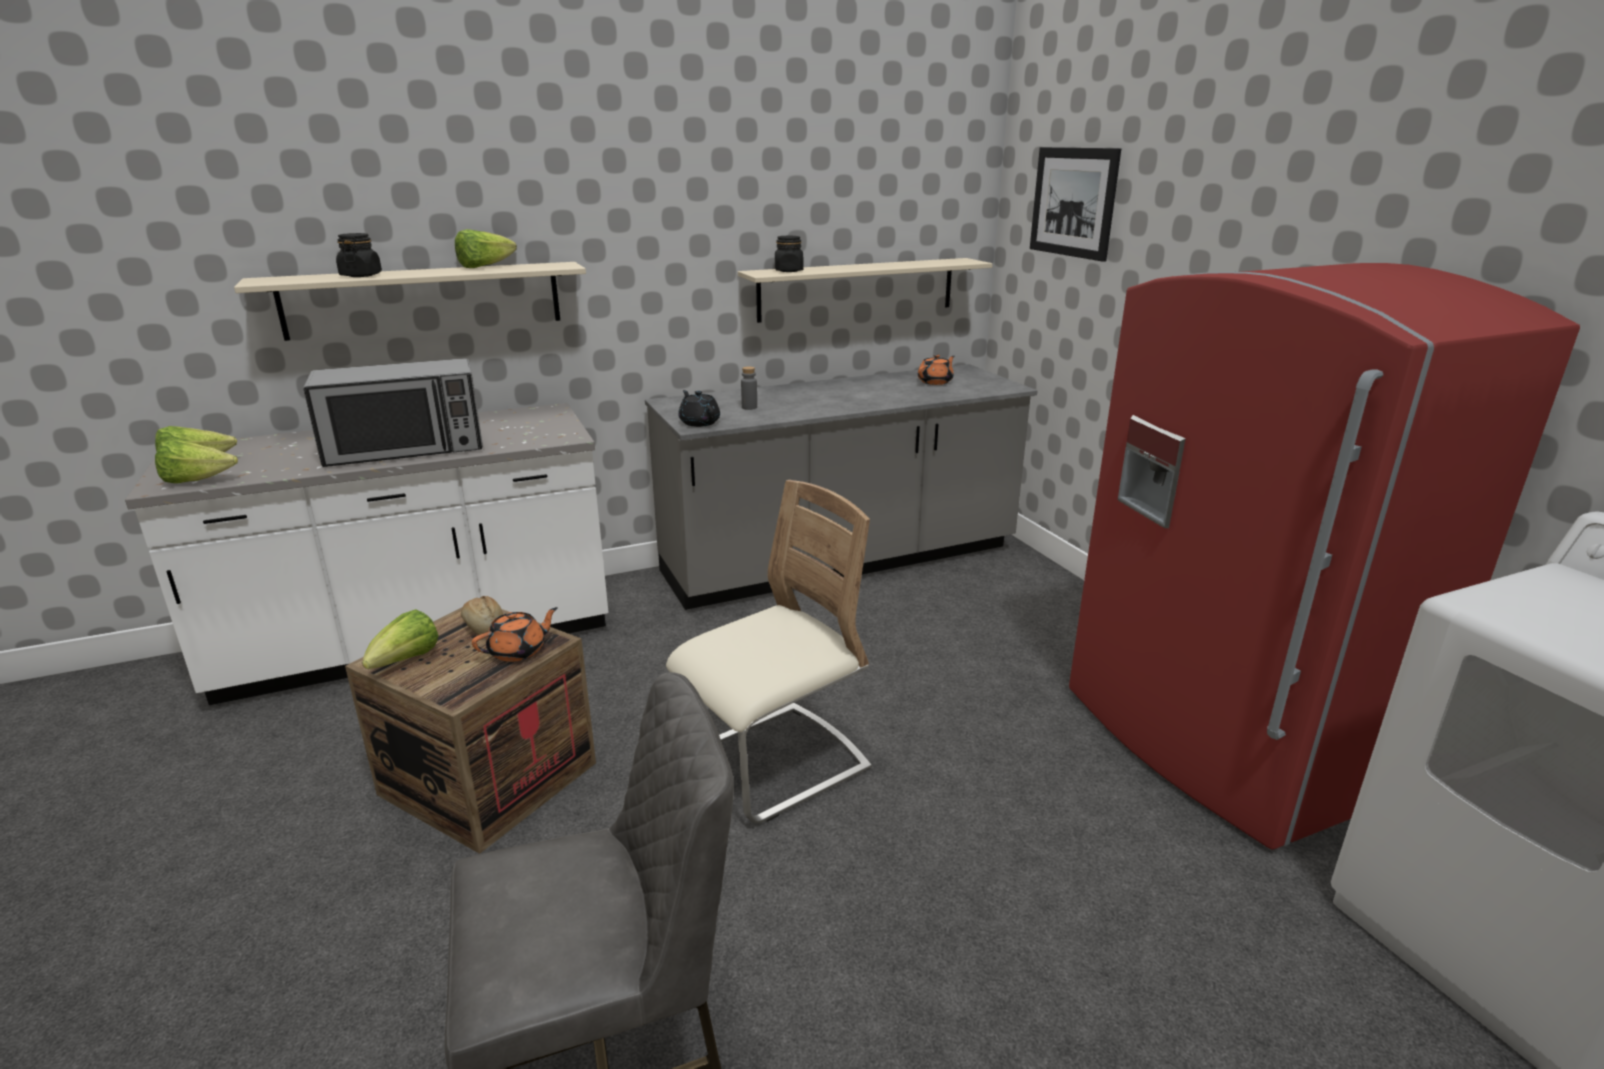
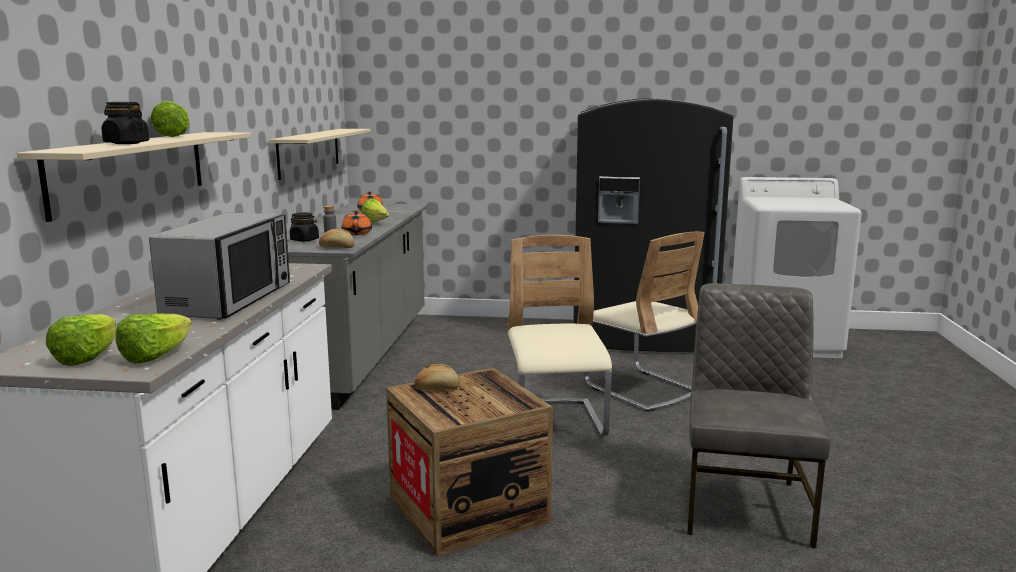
camera: 60 degrees left, 10 degrees down
lettuce [362,609,439,669] -> lettuce moved to [362,199,390,222]
orange teapot [472,607,558,662] -> orange teapot moved to [342,210,372,235]
black teapot [678,390,720,427] -> bread [319,229,355,248]
black jar [775,236,803,272] -> black jar moved to [290,212,319,242]
picture [1030,147,1121,262] -> none
red fridge [1069,263,1580,850] -> black fridge [573,98,733,352]
none -> beige chair [583,232,705,412]

